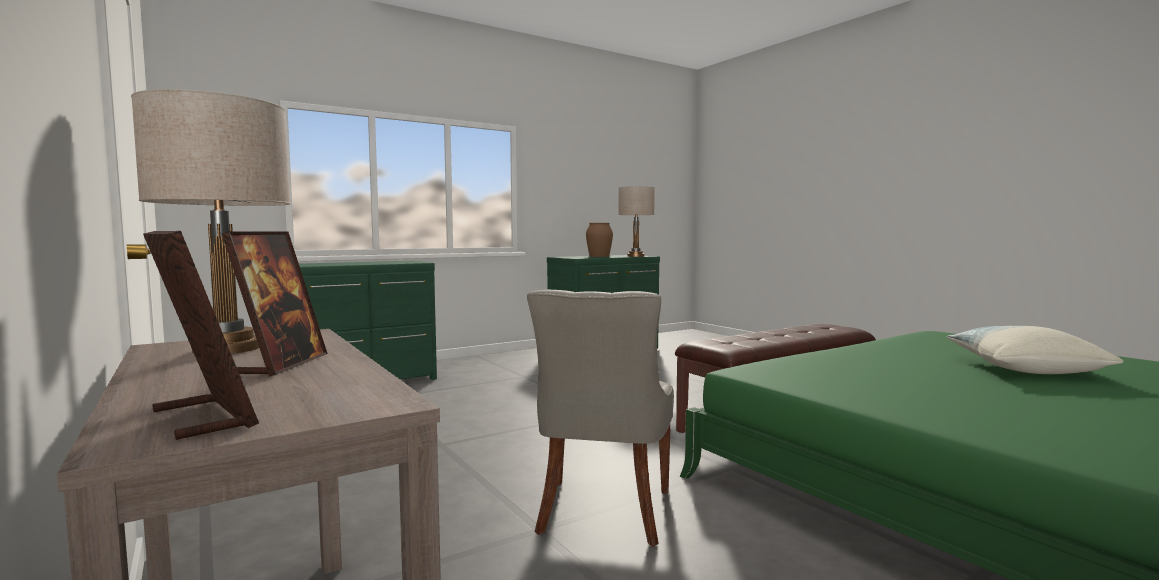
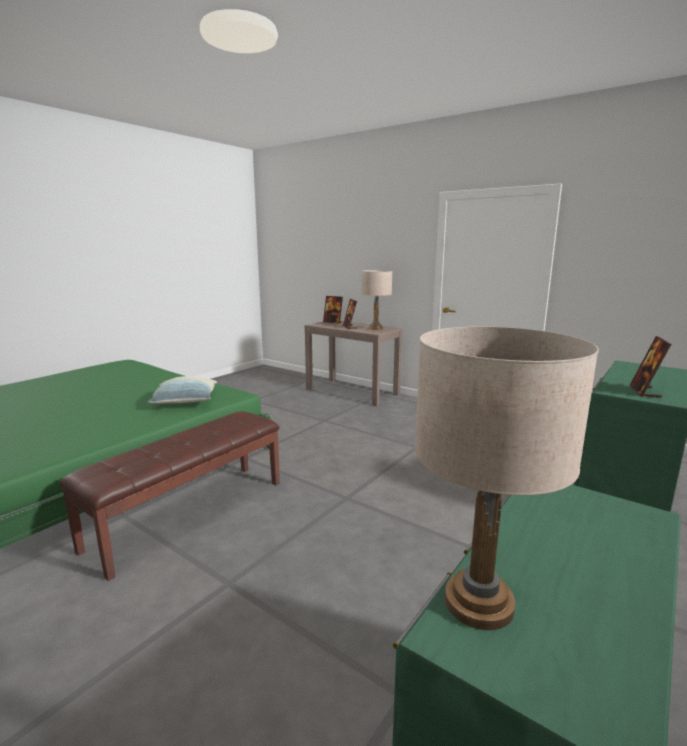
camera: 160 degrees right, 10 degrees up
grey chair [527,290,674,546] -> none
brown vase [586,223,613,257] -> none
pillow [947,326,1123,374] -> pillow moved to [148,376,217,404]
none -> picture frame [630,336,671,397]

